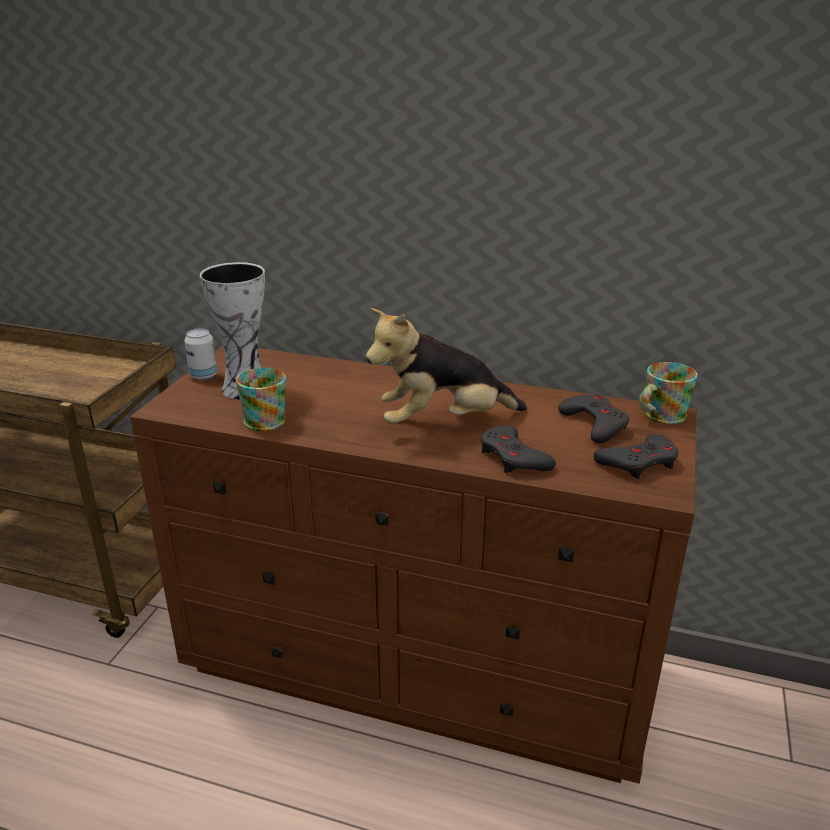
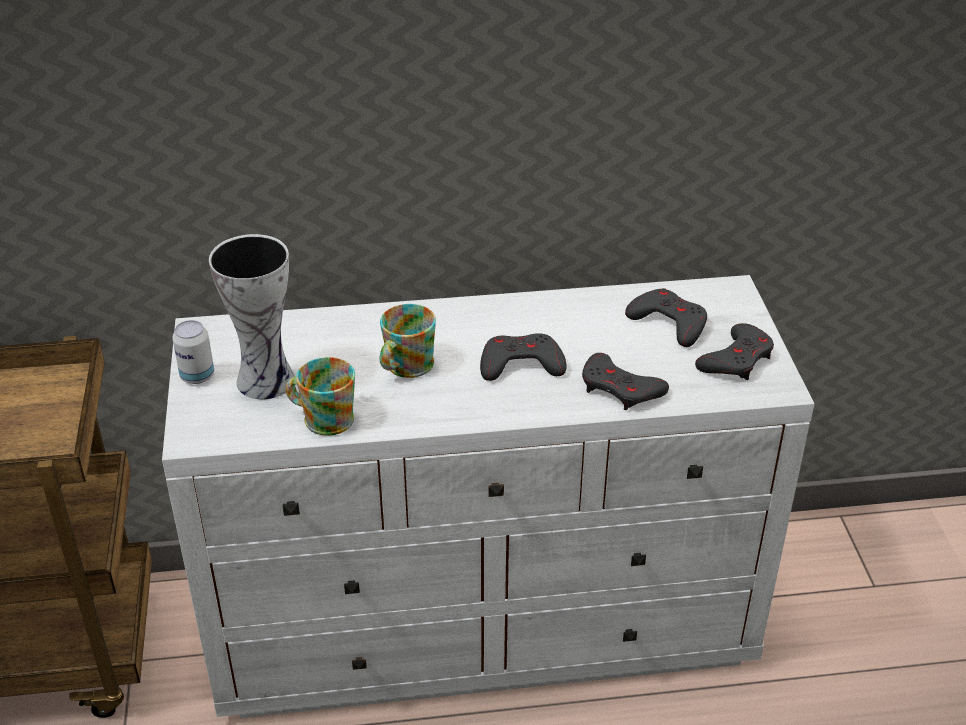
camera: 25 degrees left, 10 degrees up
brown dresser [130,345,697,784] -> white dresser [162,275,815,718]
plush toy [365,308,527,424] -> grey game controller [480,333,567,381]
mug [639,362,698,424] -> mug moved to [380,304,436,378]

